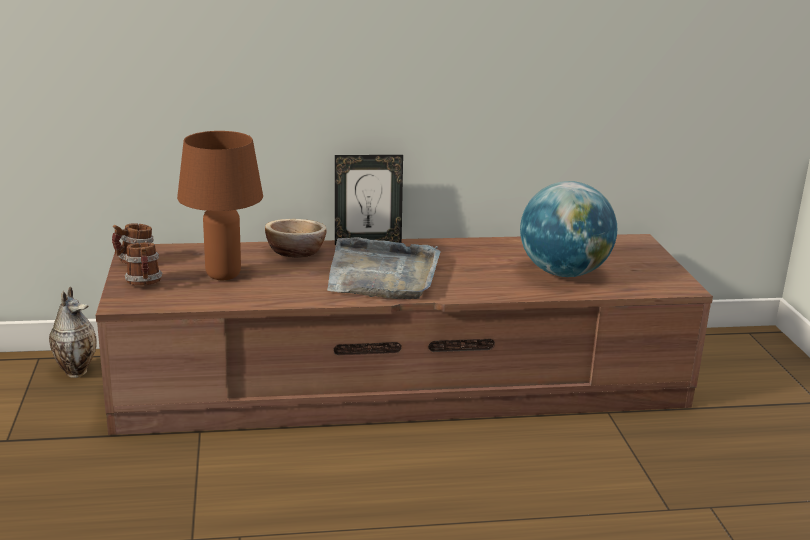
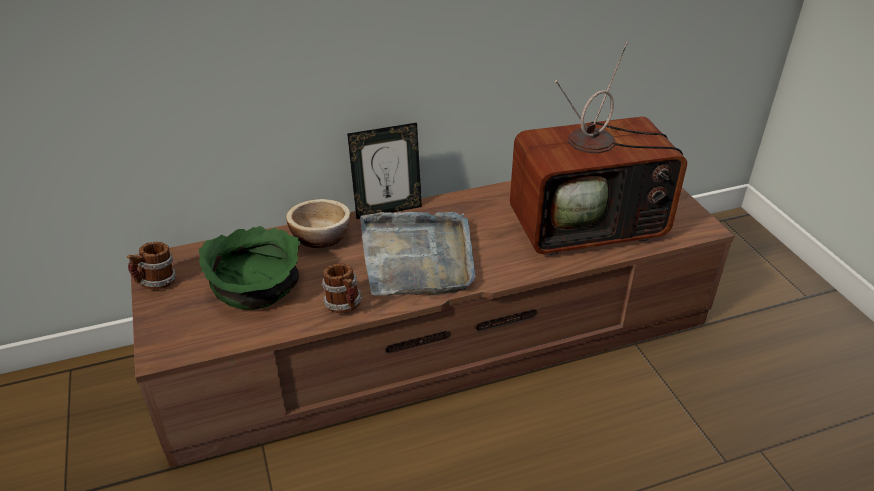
camera: 10 degrees left, 15 degrees up
vase [49,287,97,378] -> none
mug [124,243,163,285] -> mug moved to [321,263,362,313]
brown table lamp [177,131,263,280] -> green bowl [199,226,301,310]
globe [520,181,617,277] -> television [510,41,687,255]

